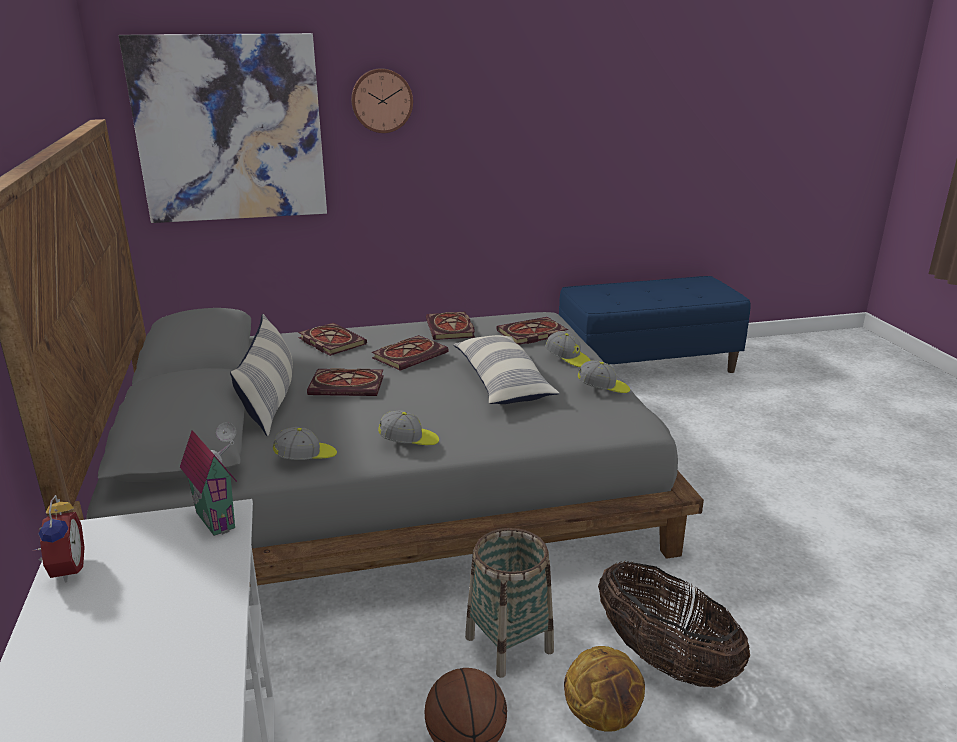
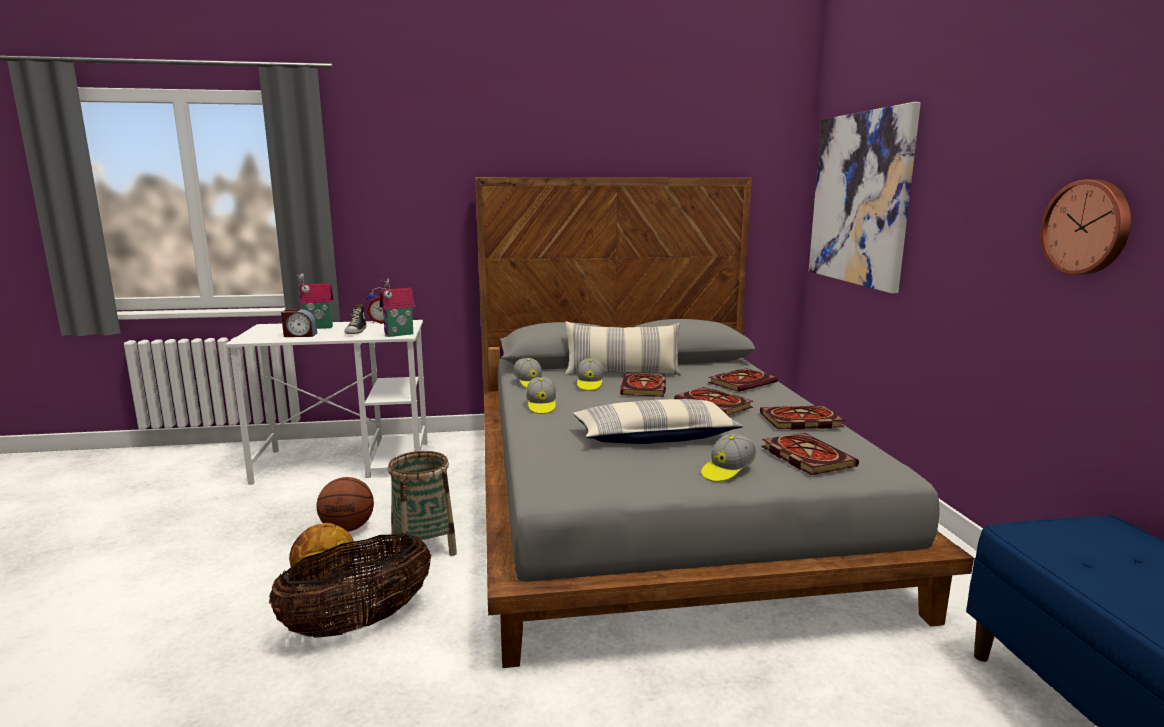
camera: 95 degrees right, 10 degrees down
wall clock [351,68,413,133] -> wall clock moved to [1040,180,1131,275]
cap [578,361,630,393] -> cap moved to [577,358,604,391]
none -> alarm clock [281,309,317,337]
none -> toy house [297,273,333,329]
none -> shoe [344,304,367,334]

